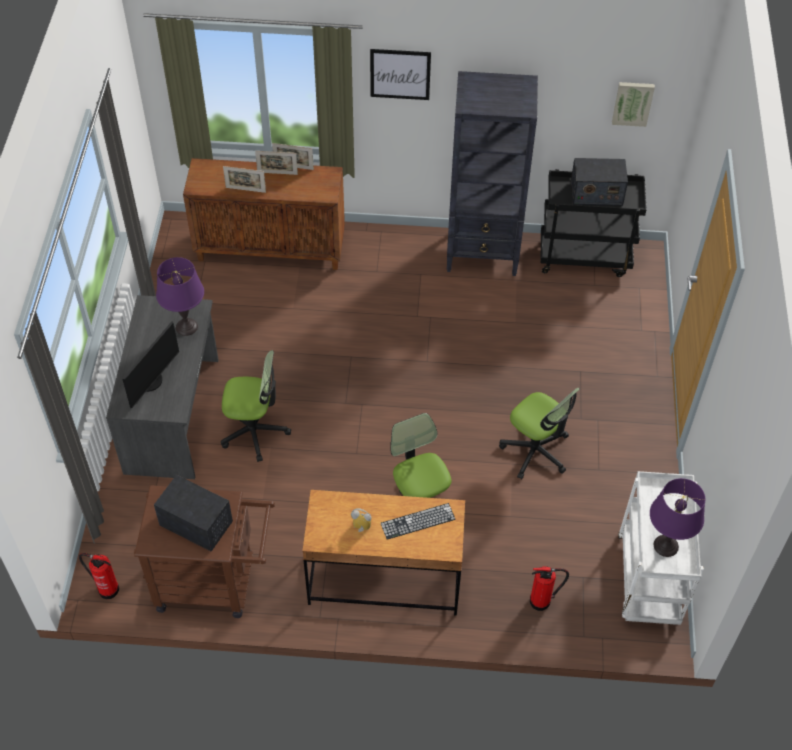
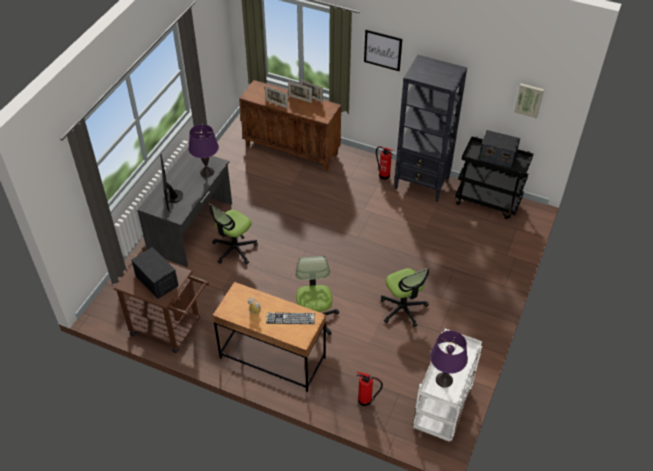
camera: 20 degrees right, 5 degrees down
fire extinguisher [79,553,119,599] -> fire extinguisher moved to [376,146,393,180]
monitor [122,321,179,408] -> monitor turned 120 degrees clockwise [160,154,183,211]
office chair [221,350,291,462] -> office chair turned 105 degrees clockwise [209,204,258,264]

